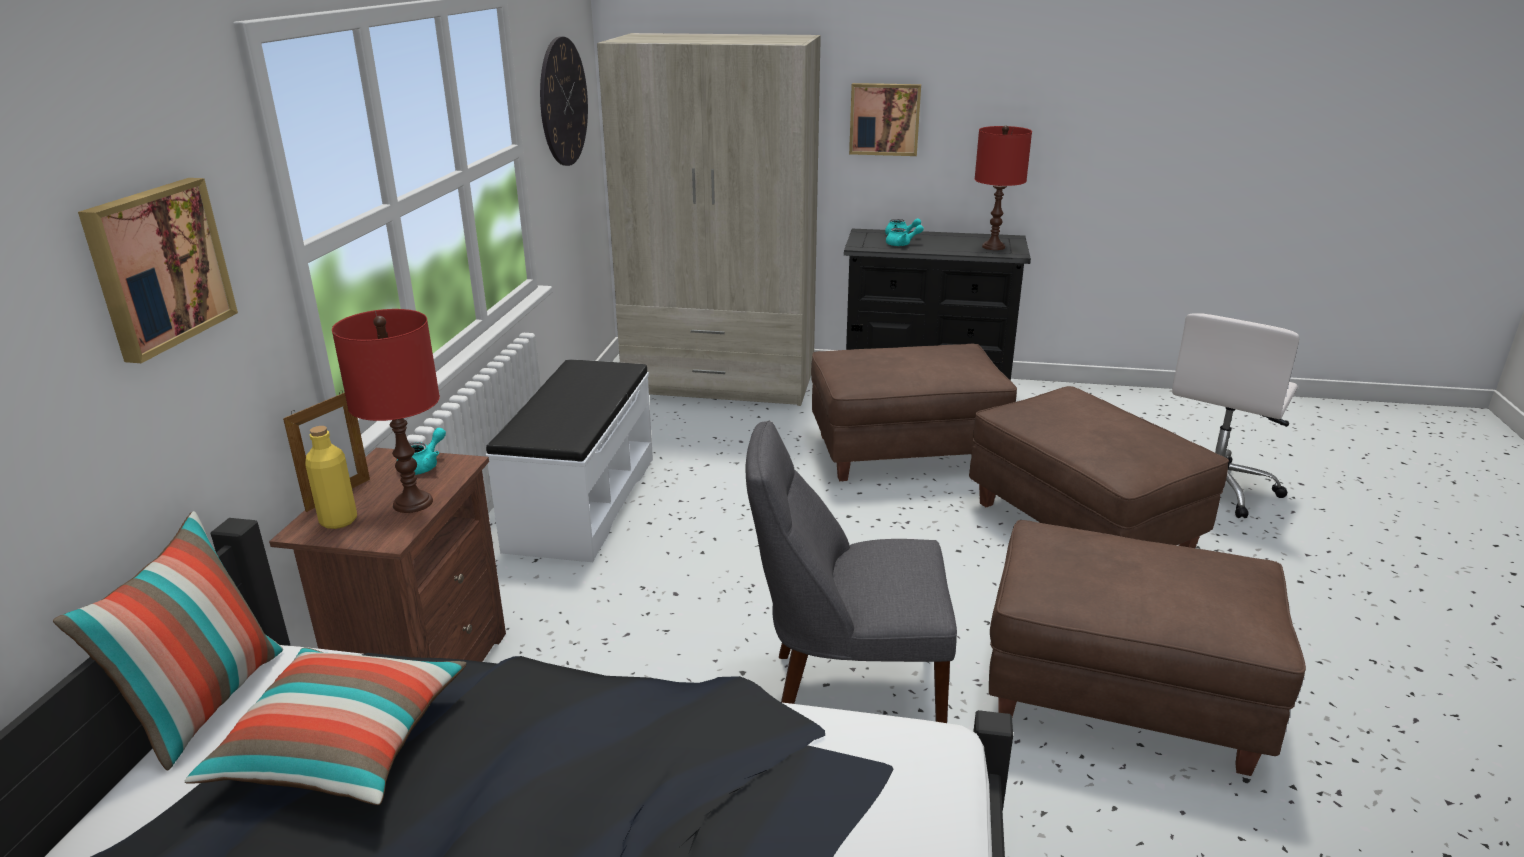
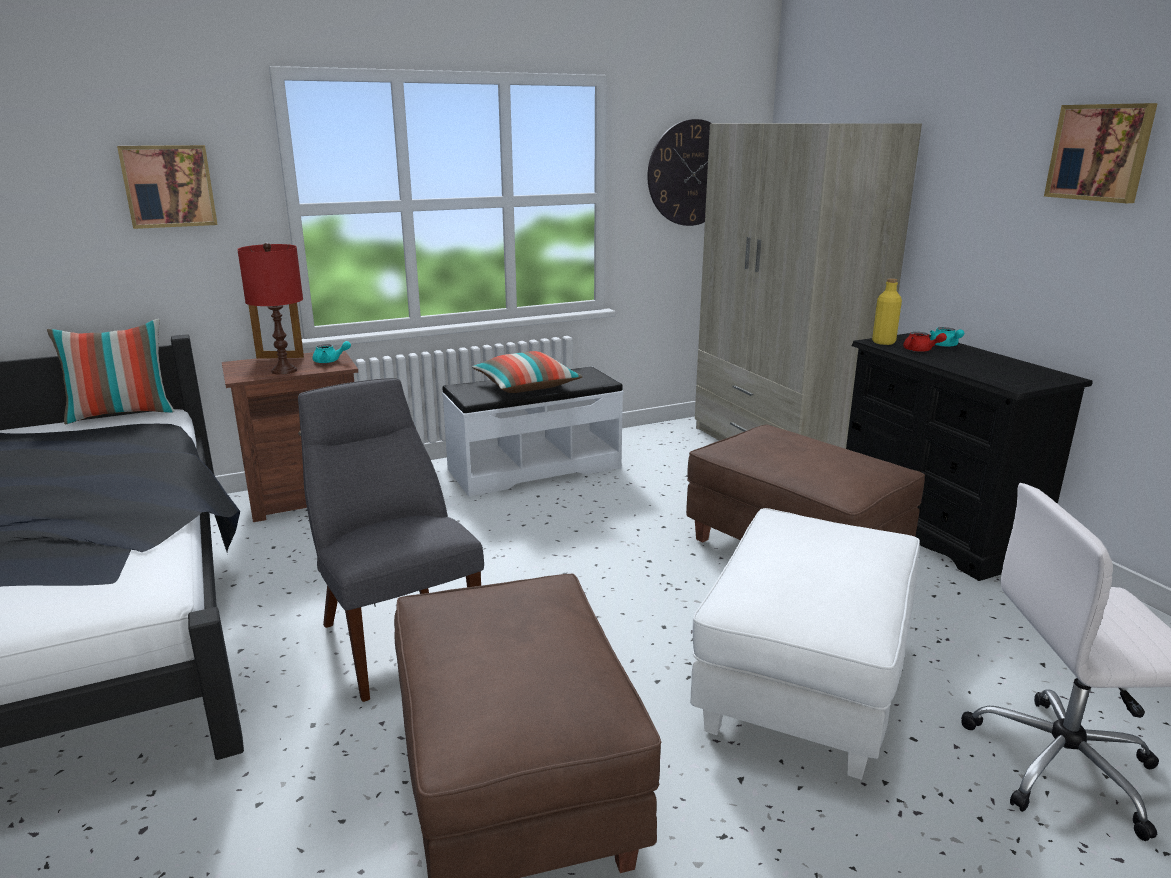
camera: 55 degrees right, 5 degrees down
pillow [184,648,466,805] -> pillow moved to [472,351,582,393]
yellow bottle [305,426,357,529] -> yellow bottle moved to [872,278,902,345]
picture [849,83,921,156] -> picture moved to [1044,103,1158,203]
turquoise teapot [886,225,924,246] -> red teapot [903,332,947,352]
brown ottoman [969,386,1229,548] -> white ottoman [690,508,920,780]
red table lamp [975,125,1032,250] -> none

